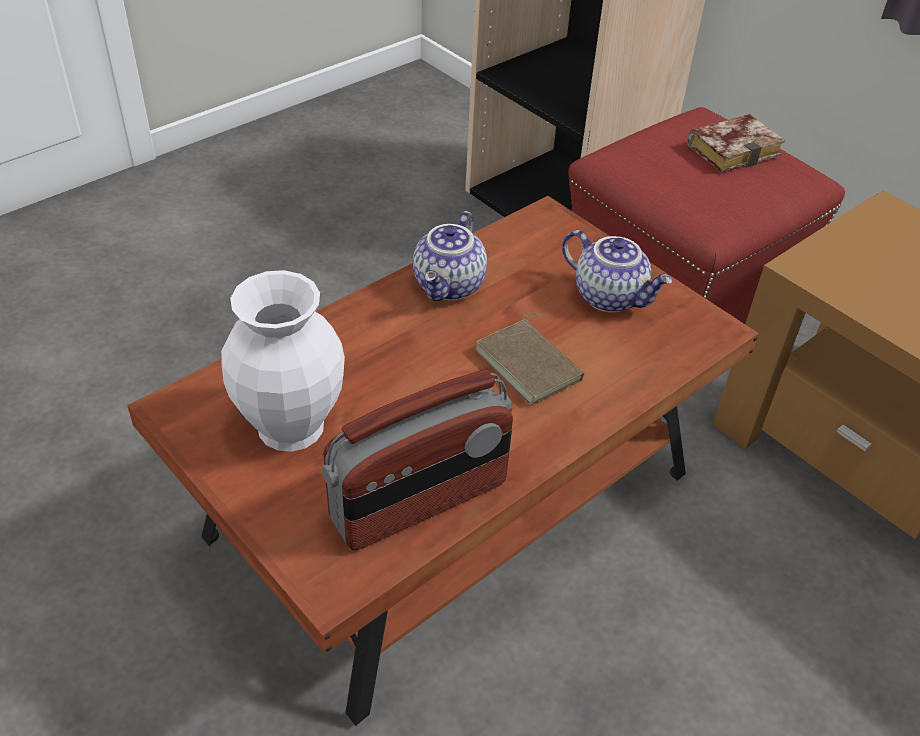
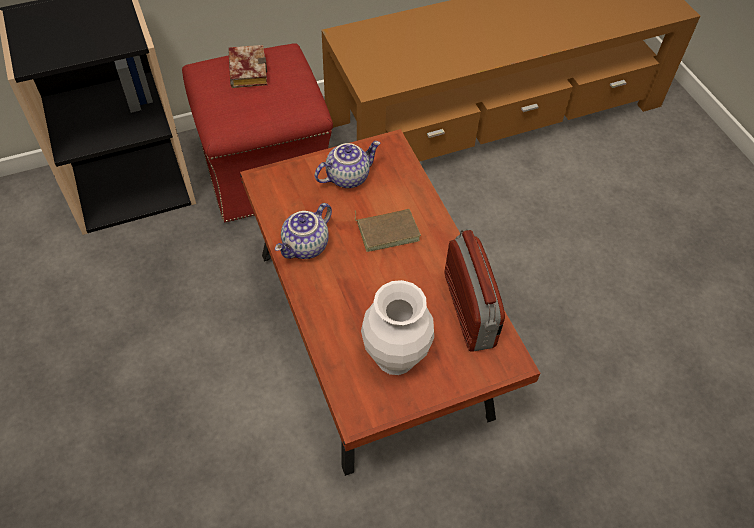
camera: 70 degrees left, 10 degrees up
teapot [413,211,487,301] -> teapot turned 90 degrees clockwise [275,203,332,259]

